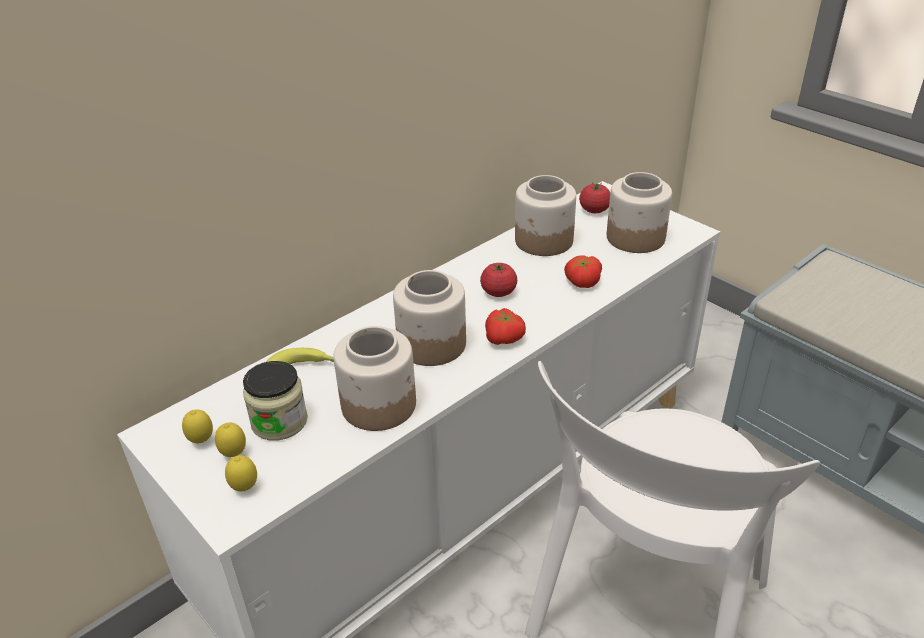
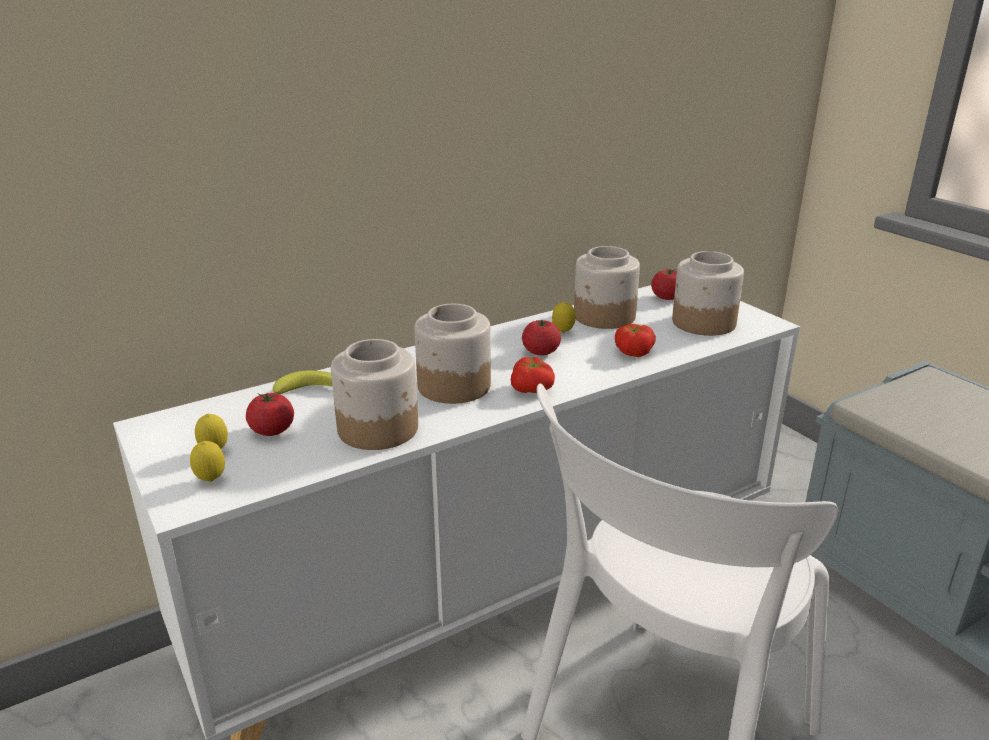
camera: 10 degrees right, 10 degrees down
lemon [182,409,213,443] -> lemon moved to [552,301,576,333]
jar [243,361,308,440] -> tomato [246,393,294,436]

